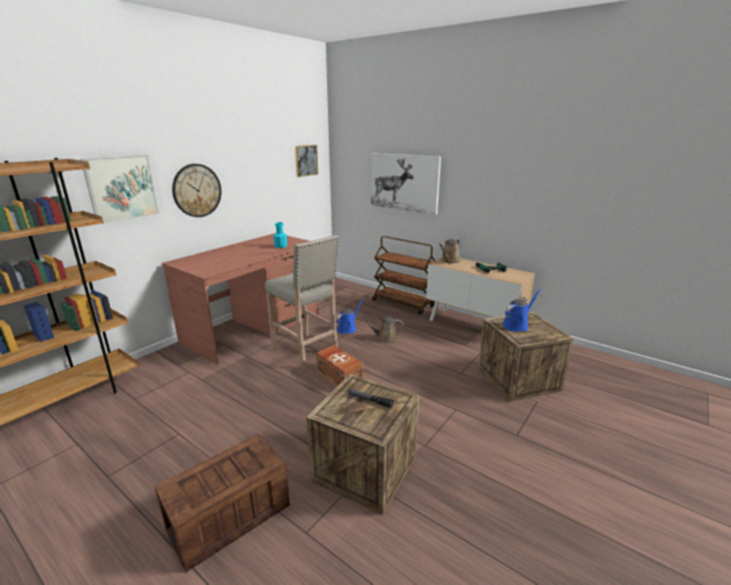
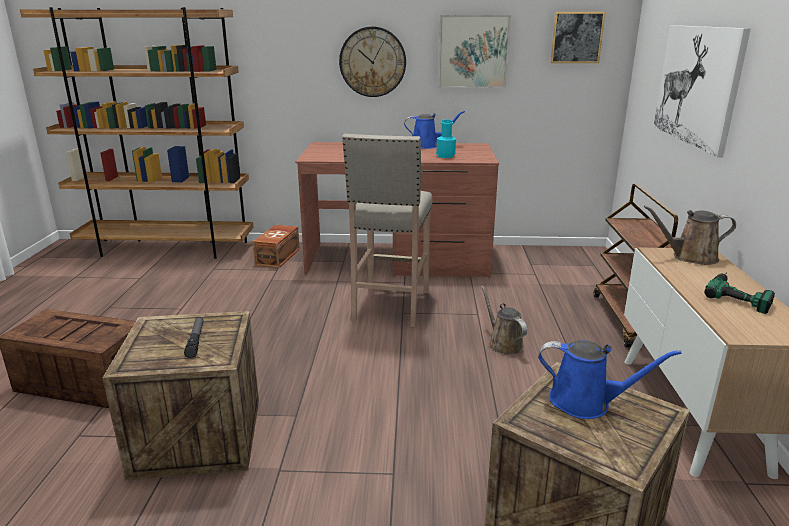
camera: 55 degrees right, 0 degrees up
picture [81,155,159,225] -> picture moved to [438,15,511,88]
brown storage box [316,345,363,386] -> brown storage box moved to [253,225,300,268]
blue watering can [336,299,363,334] -> blue watering can moved to [404,111,465,149]

